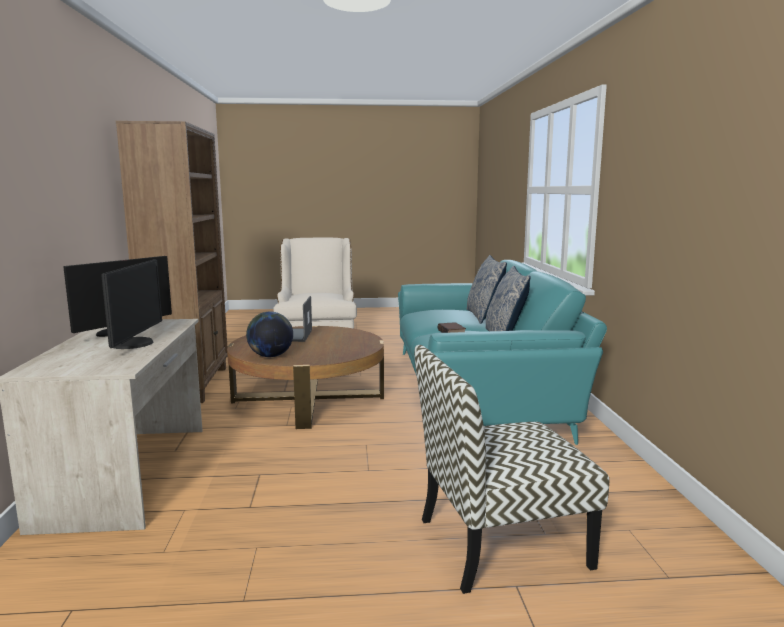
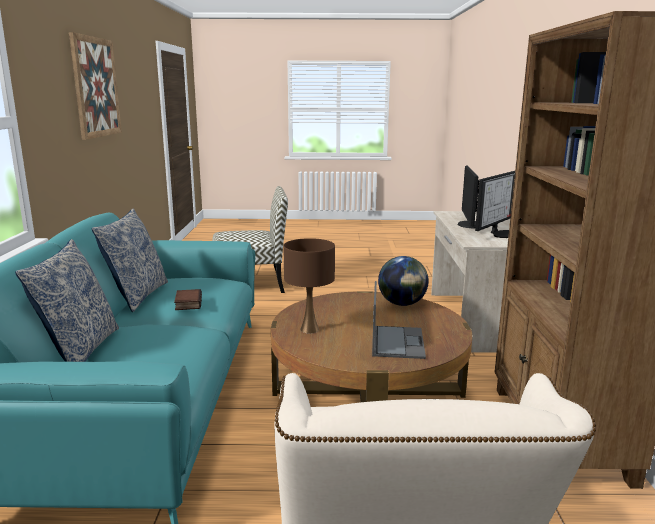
camera: 175 degrees left, 5 degrees up
none -> picture [69,32,122,140]
none -> brown table lamp [283,238,335,333]

